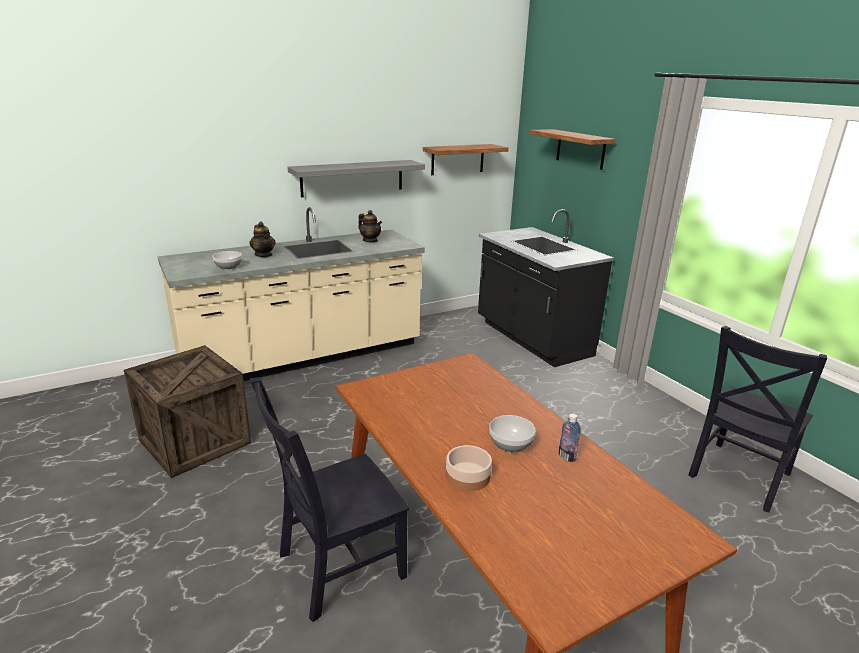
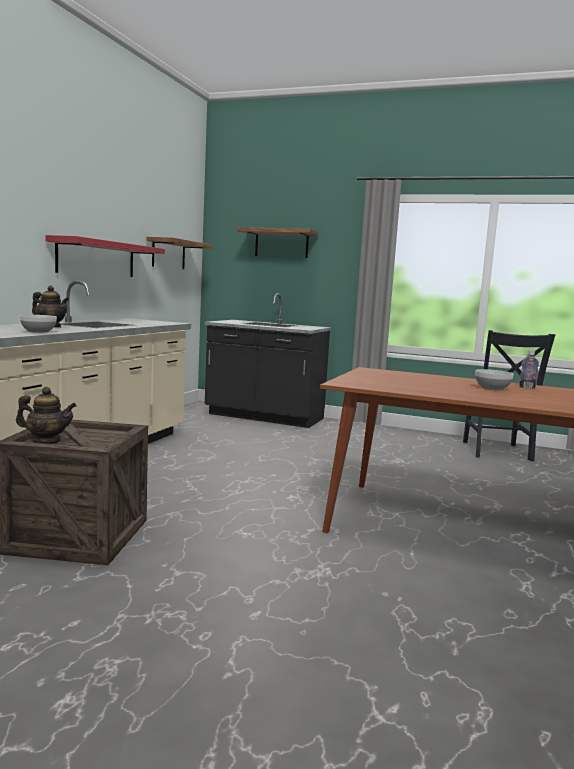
camera: 40 degrees left, 15 degrees down
black chair [250,377,409,622] -> none
grey shelf [288,160,425,198] -> red shelf [45,235,165,277]
teapot [358,210,382,242] -> teapot moved to [16,387,77,444]
bowl [446,445,492,491] -> none

